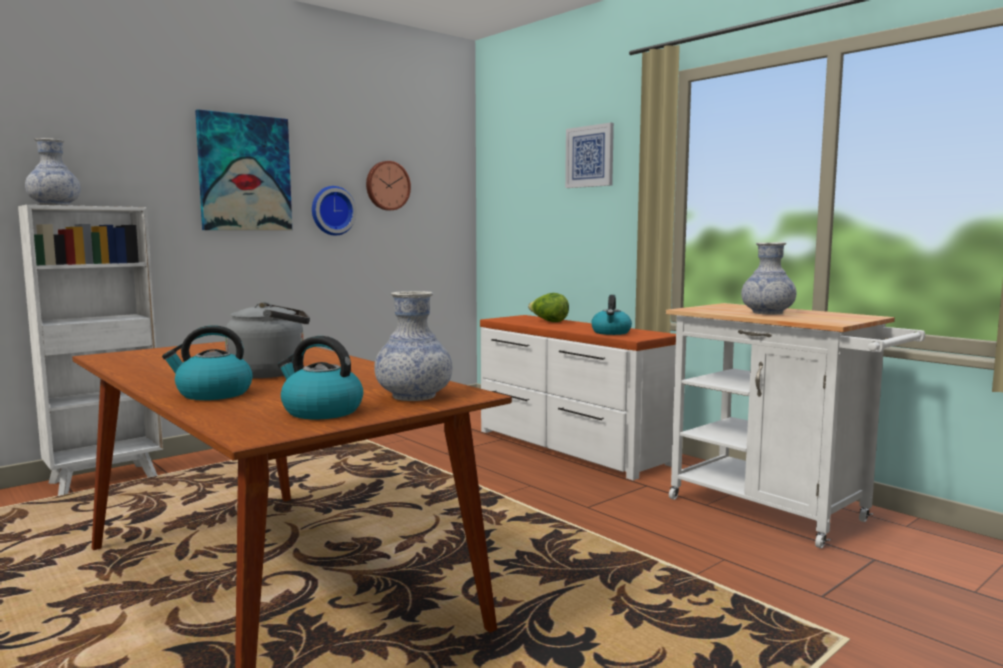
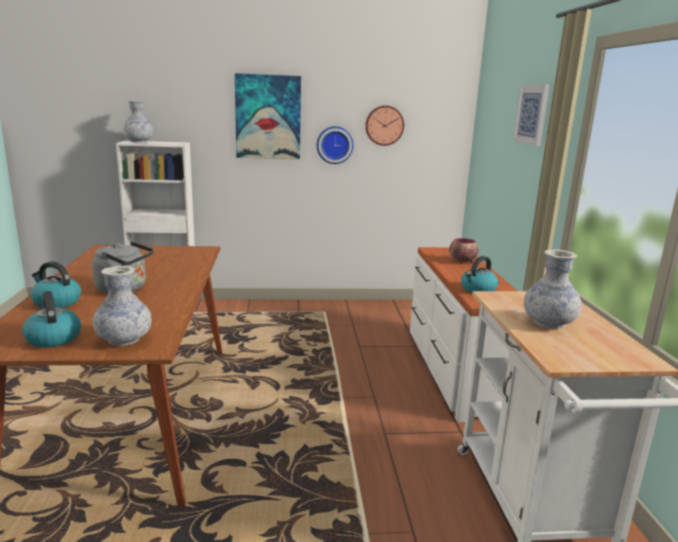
camera: 35 degrees right, 10 degrees up
lettuce [528,293,569,322] -> bowl [449,238,479,264]

